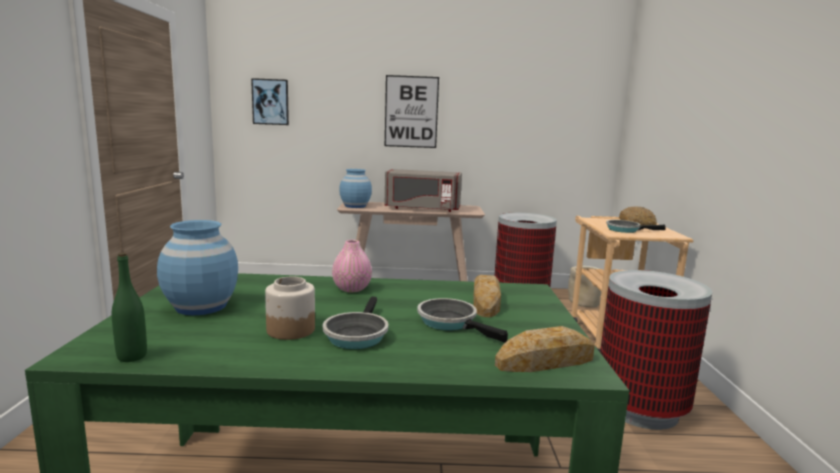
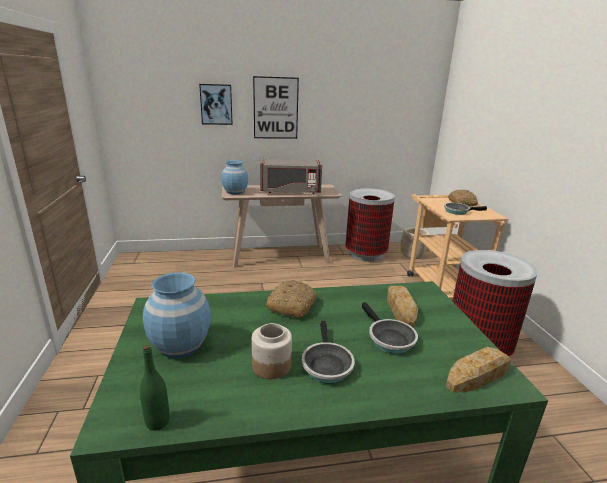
camera: 10 degrees left, 10 degrees up
picture [251,78,289,125] -> picture moved to [199,84,233,125]
pink vase [332,240,372,292] -> bread [266,280,317,318]
frying pan [417,298,508,343] -> frying pan turned 150 degrees counterclockwise [362,302,418,354]

